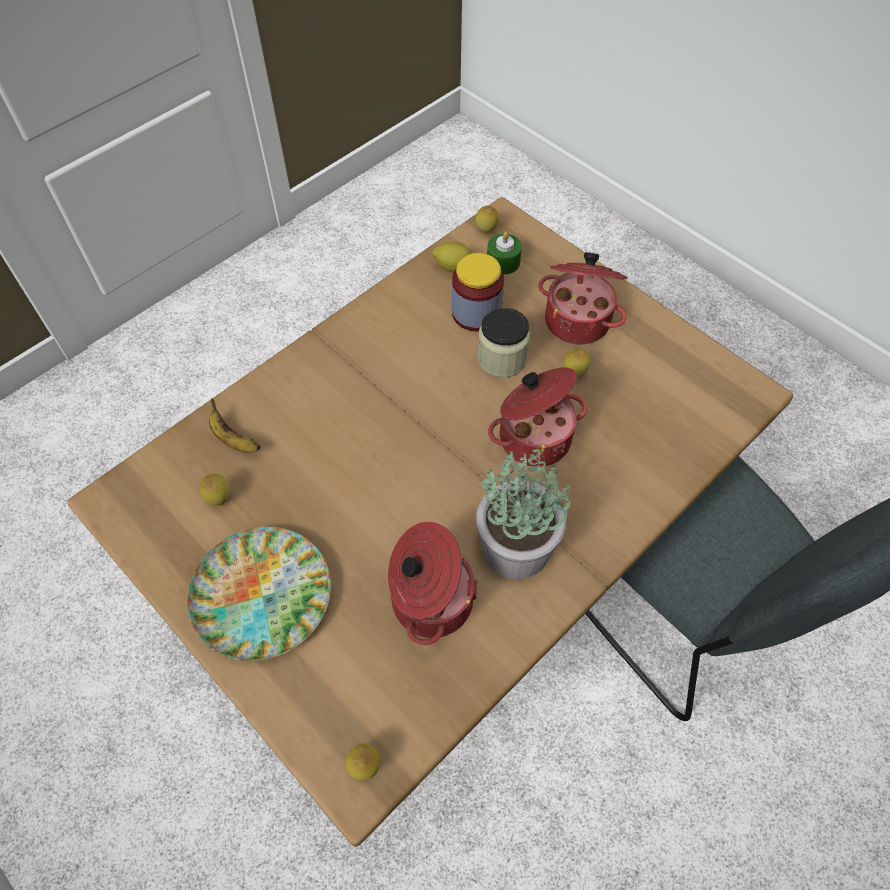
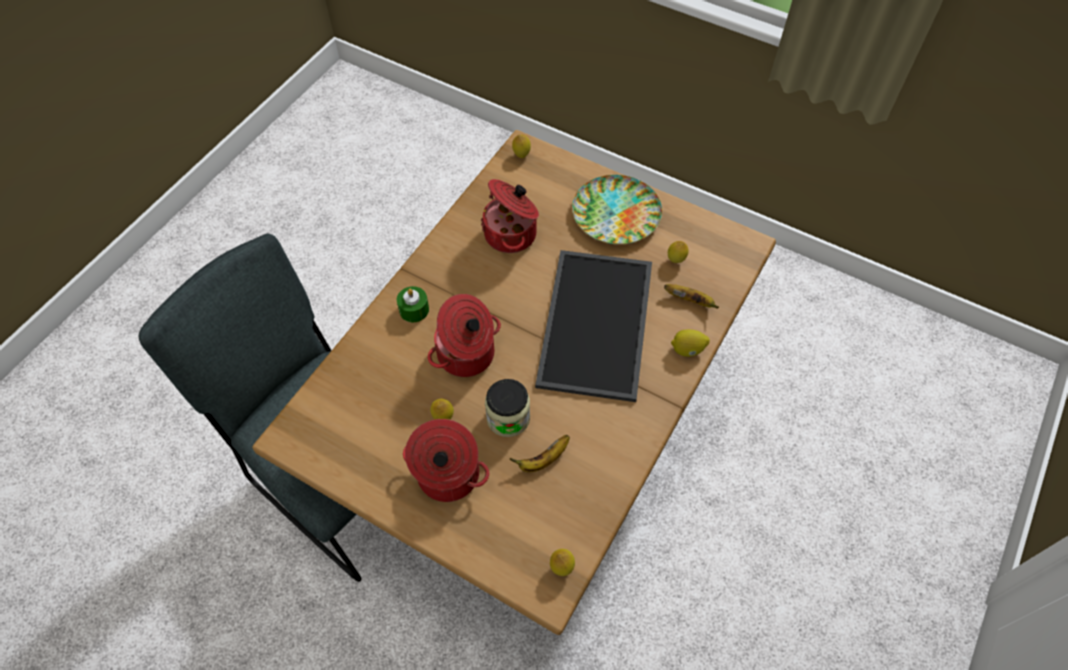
camera: 165 degrees right, 0 degrees up
lemon [432,242,471,273] -> lemon moved to [671,329,710,357]
jar [452,253,504,332] -> banana [510,435,570,472]
potted plant [476,444,571,579] -> none
green candle [487,231,522,274] -> green candle moved to [397,286,429,322]
none -> tray [535,250,652,402]

